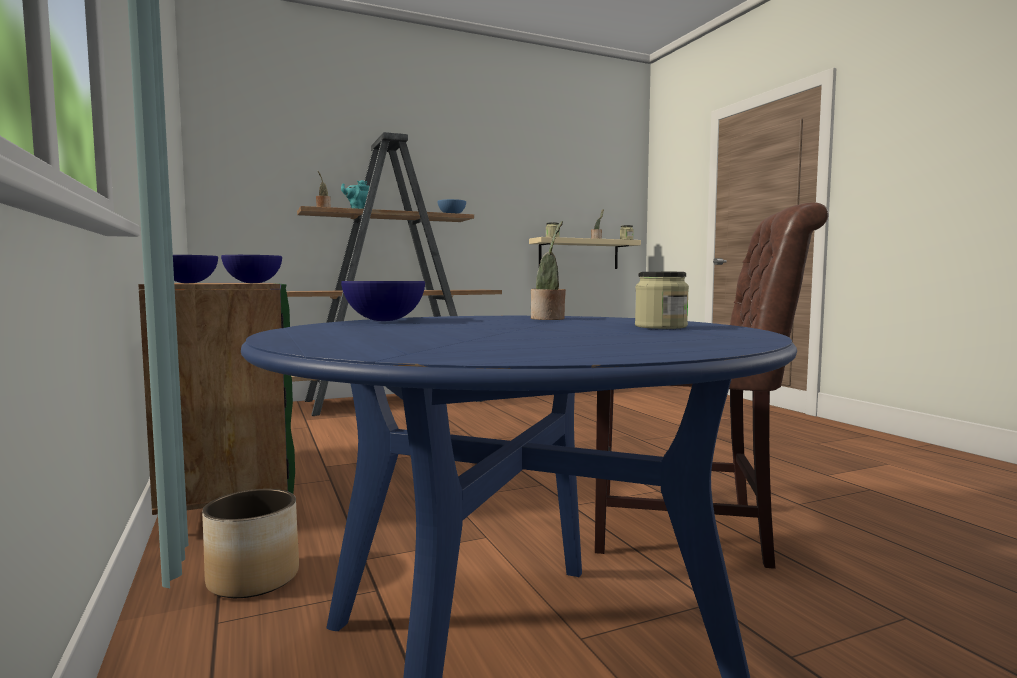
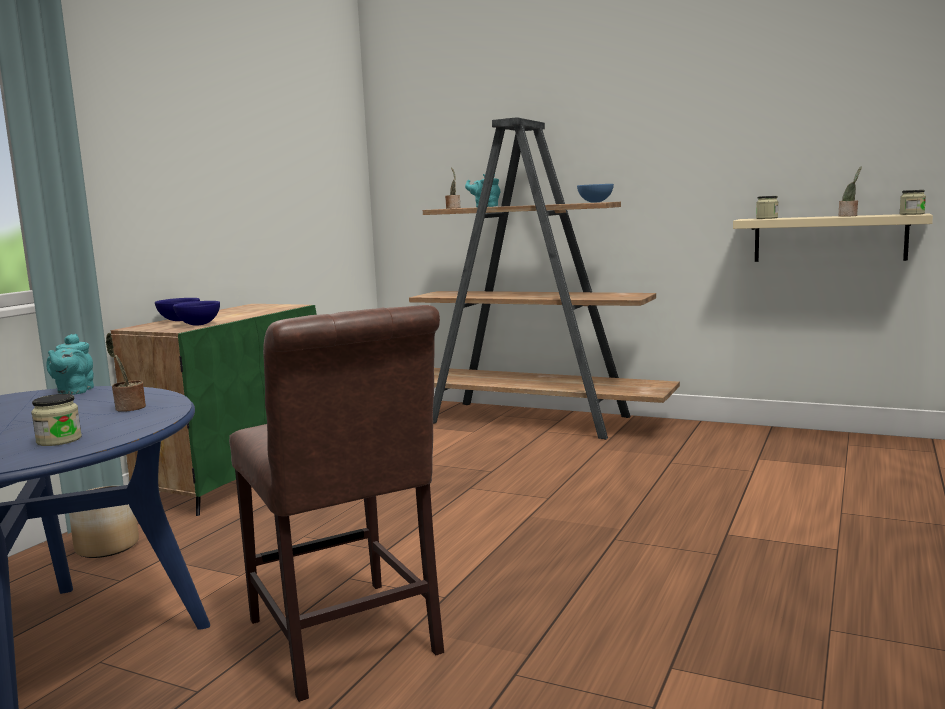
camera: 50 degrees right, 5 degrees up
blue bowl [341,281,425,321] -> turquoise teapot [46,334,94,394]

